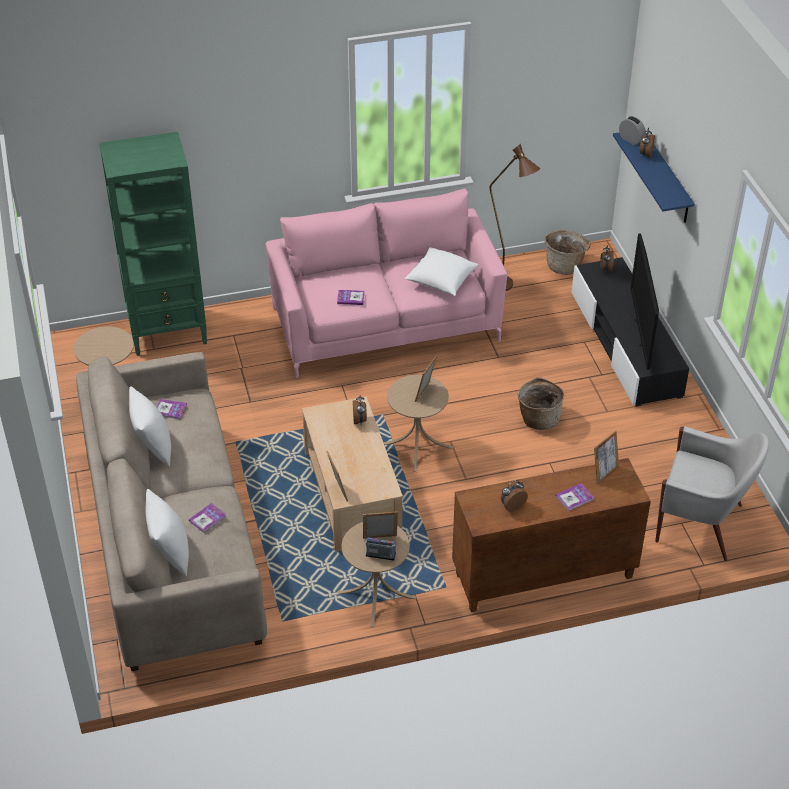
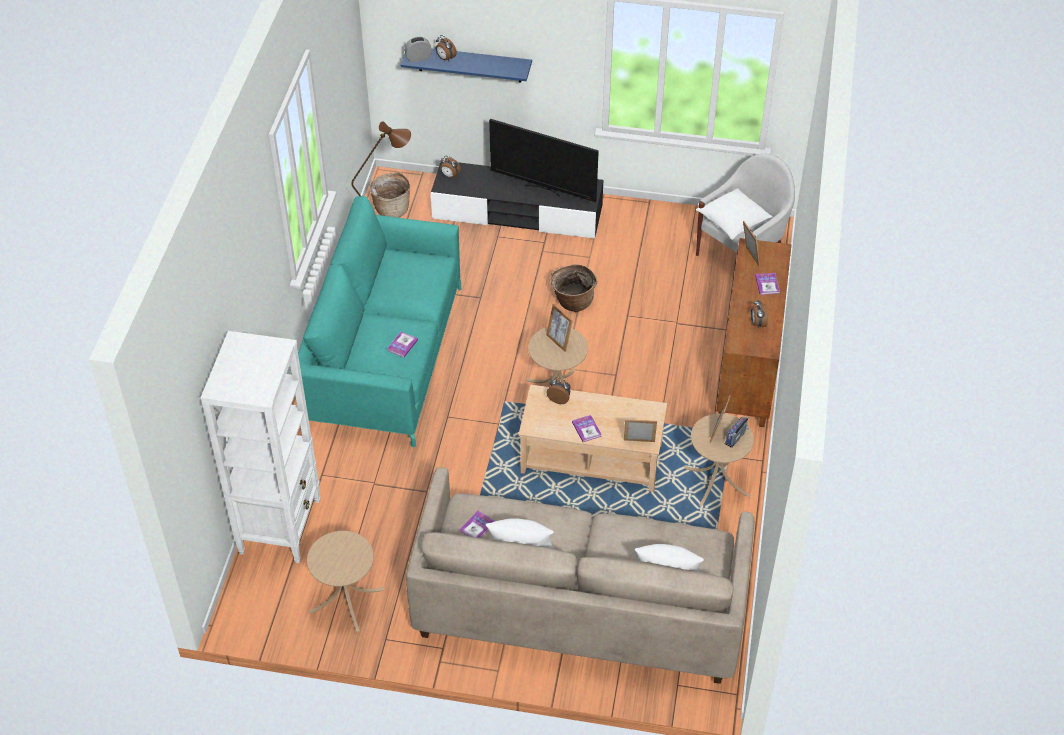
camera: 65 degrees left, 5 degrees up
green bookcase [99,132,207,356] -> white bookcase [201,331,321,563]
book [189,503,227,533] -> book moved to [572,415,602,442]
pink sofa [266,189,508,378] -> turquoise sofa [291,196,461,447]
white pillow [404,247,479,296] -> white pillow moved to [696,188,773,240]

